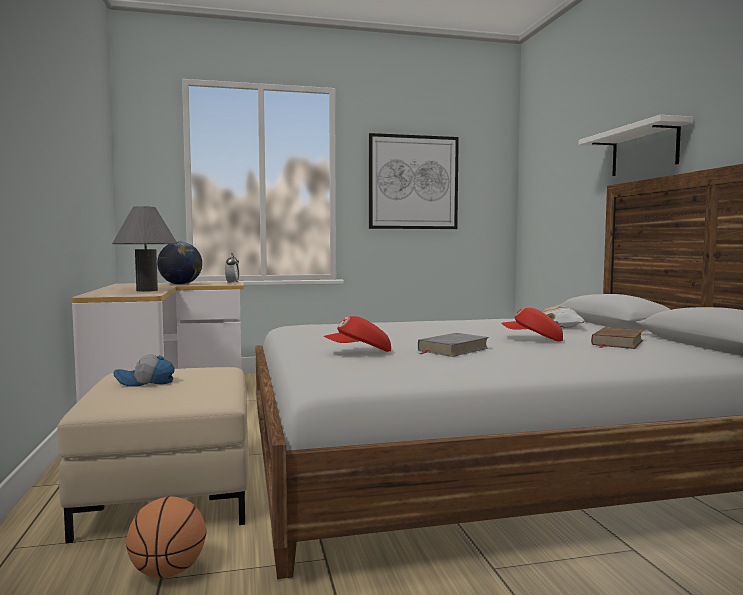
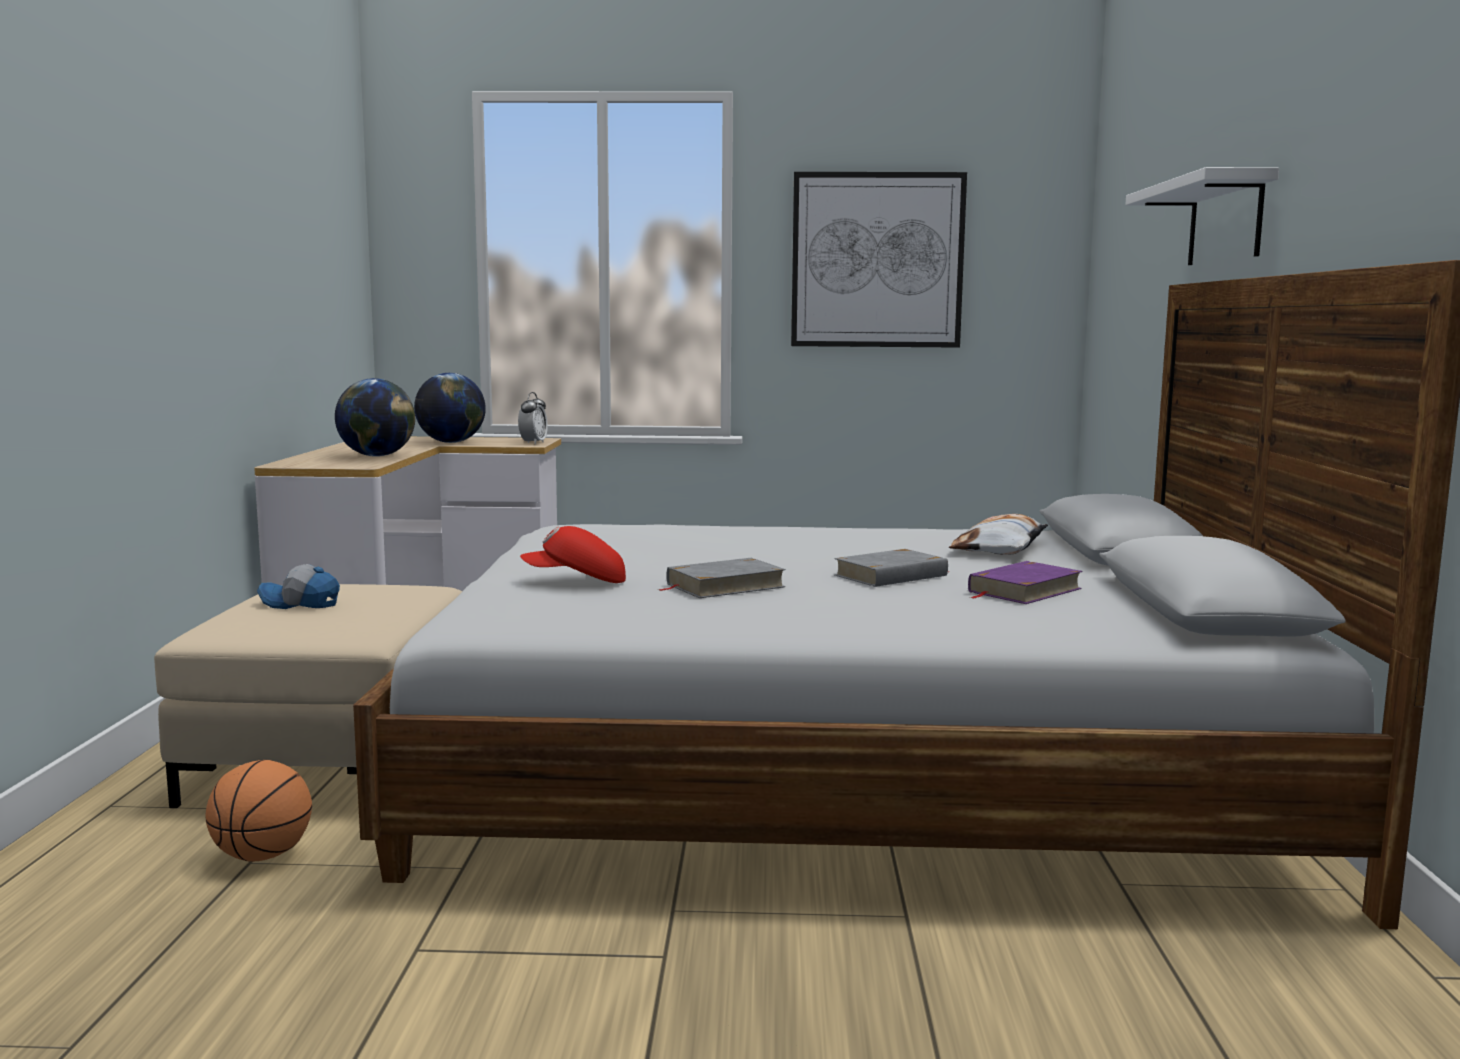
camera: 15 degrees right, 5 degrees up
grey table lamp [112,206,177,292] -> globe [335,378,415,457]
red cap [501,307,563,342] -> grey book [835,549,948,587]
brown book [591,327,644,349] -> purple book [968,561,1083,604]

